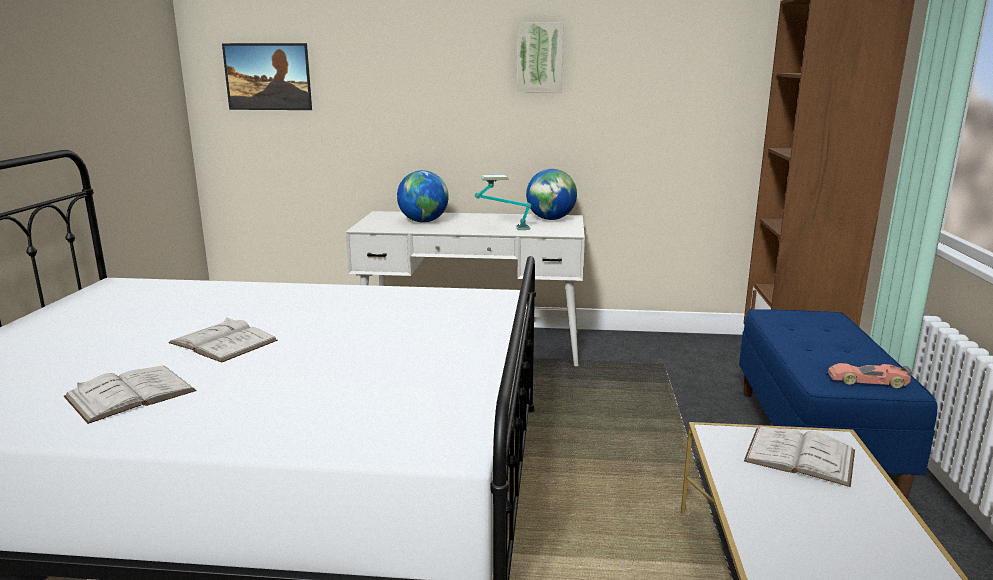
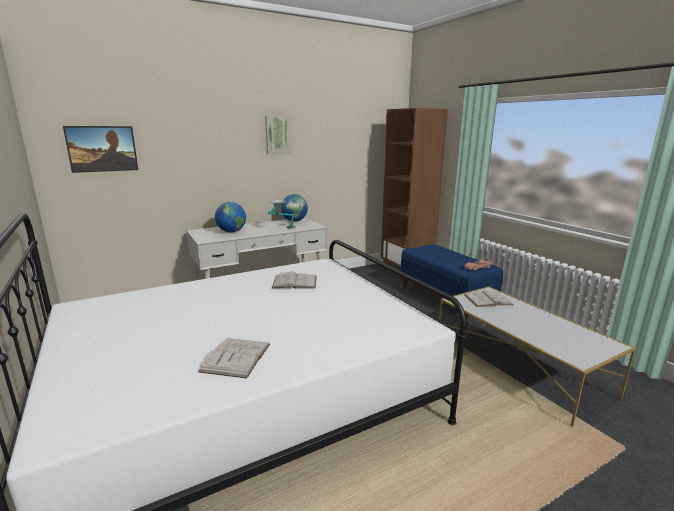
camera: 35 degrees left, 0 degrees up
white book [168,318,278,363] -> white book moved to [272,272,317,289]

